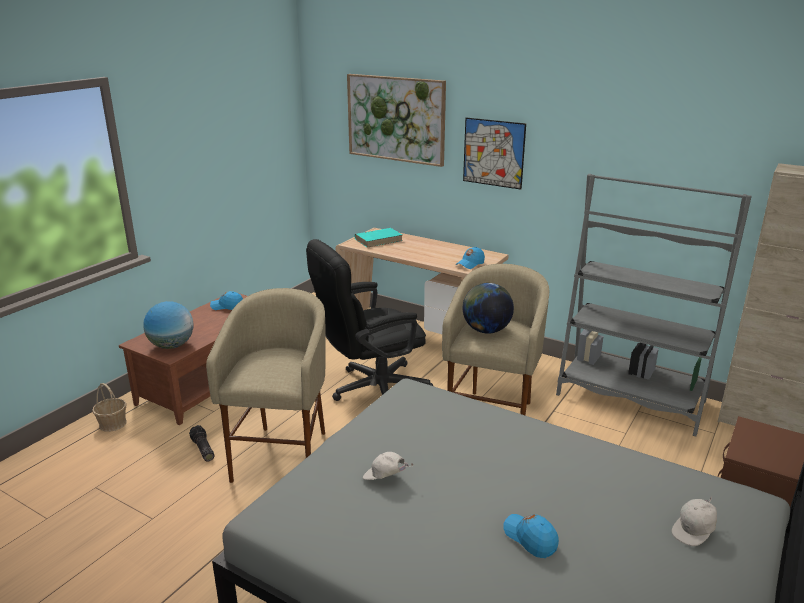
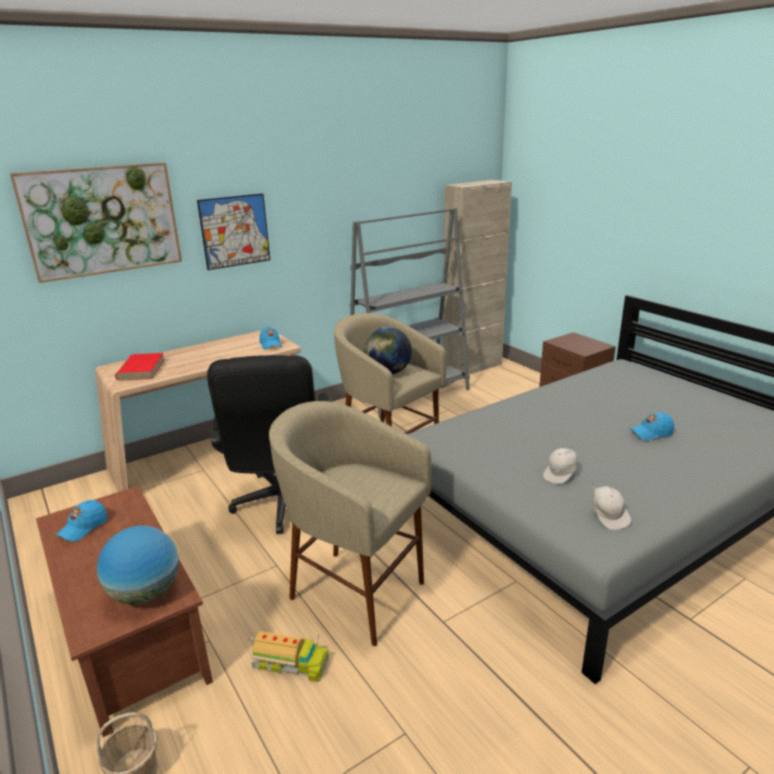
camera: 65 degrees left, 0 degrees up
flashlight [189,425,214,461] -> toy truck [247,631,329,682]
turquoise book [354,228,403,247] -> red book [115,353,165,381]
white cap [671,496,717,546] -> white cap moved to [592,483,631,530]

